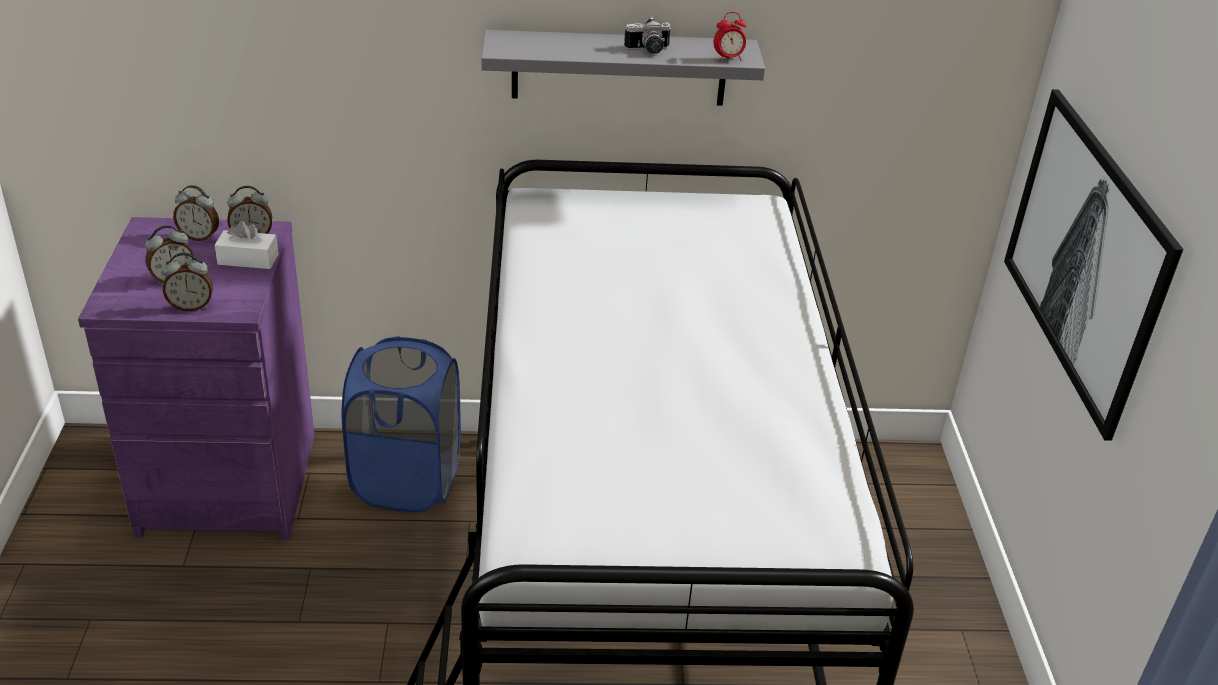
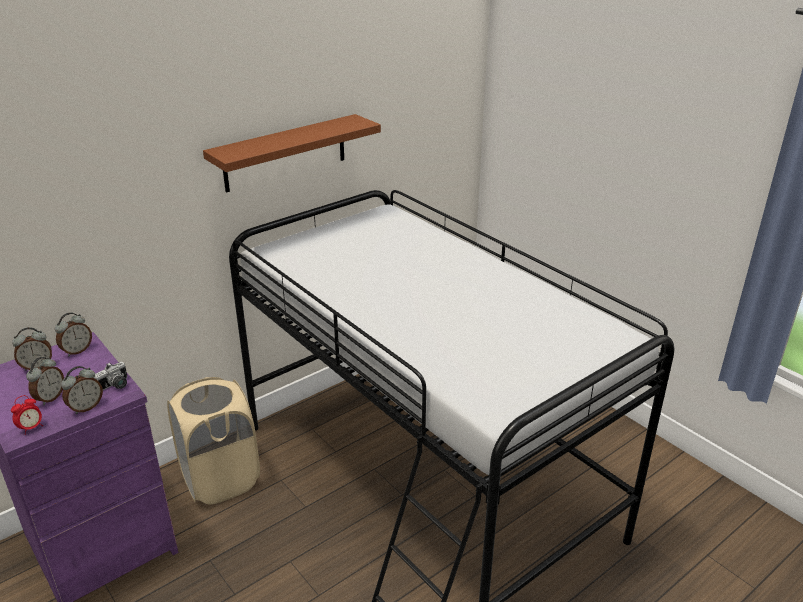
camera: 35 degrees left, 5 degrees down
white tissue box [215,221,279,269] -> none
blue laundry basket [341,336,461,512] -> beige laundry basket [167,377,260,505]
grey shelf [481,30,765,106] -> brown shelf [203,114,381,193]
camera [624,16,671,54] -> camera moved to [94,362,127,390]
alarm clock [714,12,747,61] -> alarm clock moved to [11,395,43,435]
picture [1004,89,1184,441] -> none

